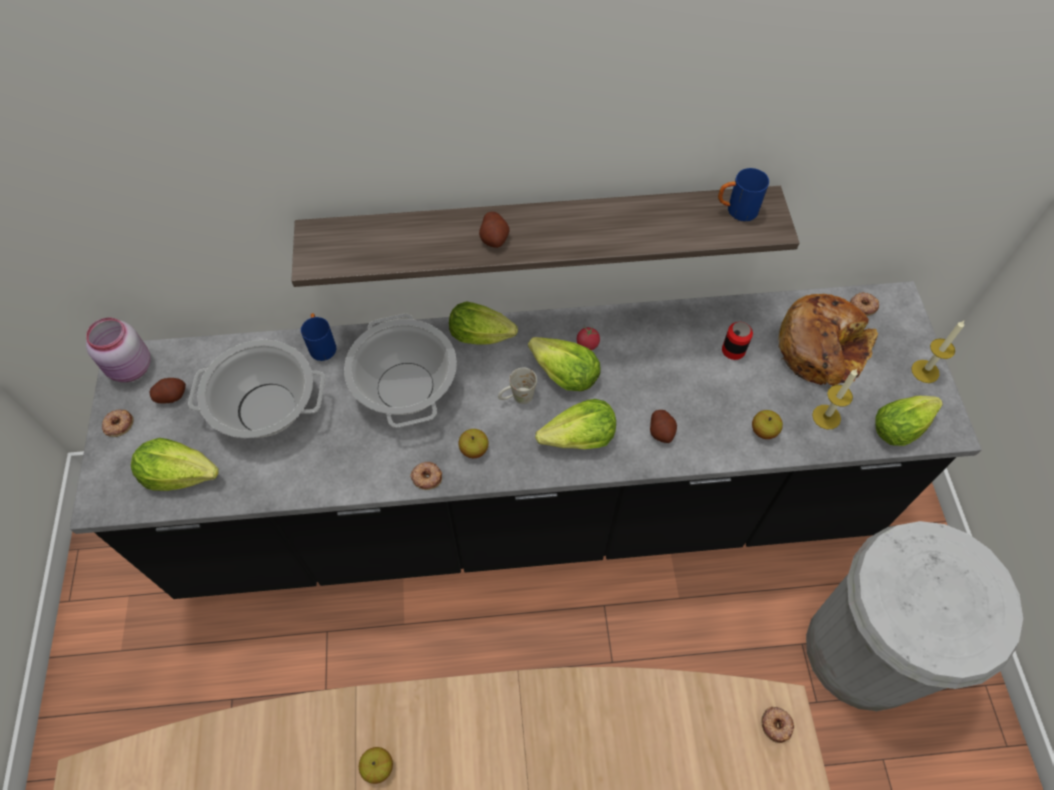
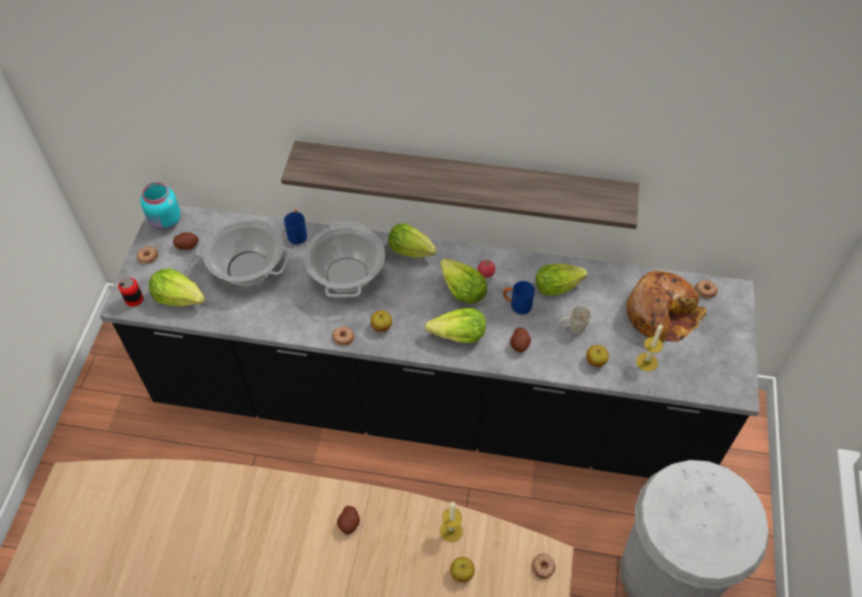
camera: 15 degrees right, 5 degrees down
pink jar [86,318,151,382] -> turquoise jar [140,182,181,230]
apple [359,747,393,784] -> apple moved to [450,557,475,582]
potato [479,212,510,248] -> potato moved to [337,506,360,535]
white mug [498,368,537,404] -> white mug moved to [559,306,591,334]
blue mug [718,168,769,221] -> blue mug moved to [503,281,535,314]
can [722,322,753,360] -> can moved to [118,277,144,307]
lettuce [875,396,943,446] -> lettuce moved to [536,264,587,296]
candle [911,320,965,383] -> candle moved to [440,502,463,542]

